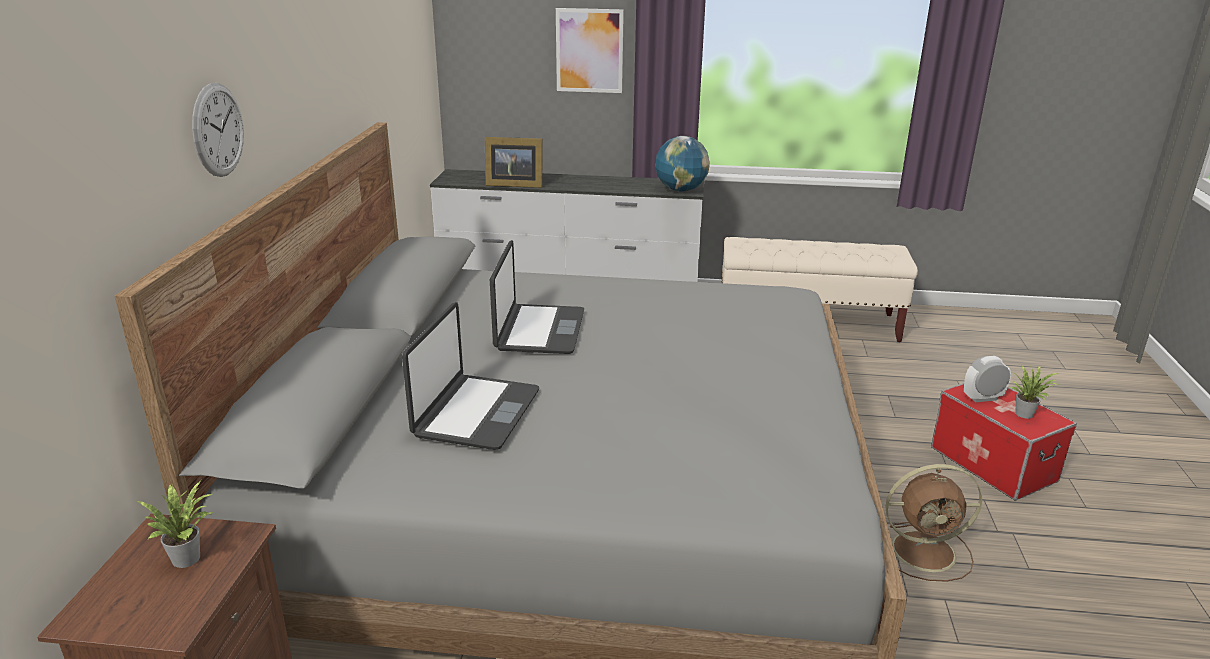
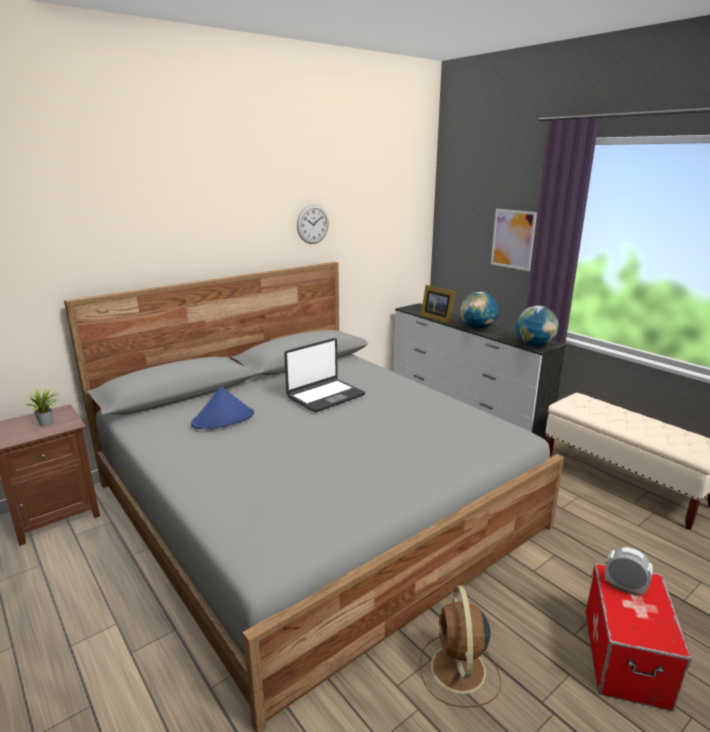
camera: 45 degrees right, 5 degrees down
wall clock [192,83,244,177] -> wall clock moved to [297,204,329,244]
laptop [402,302,539,450] -> blue hat [191,386,254,429]
brown fan [886,464,982,582] -> brown fan turned 45 degrees clockwise [420,586,501,708]
potted plant [1010,365,1060,419] -> none
none -> globe [460,292,498,329]

